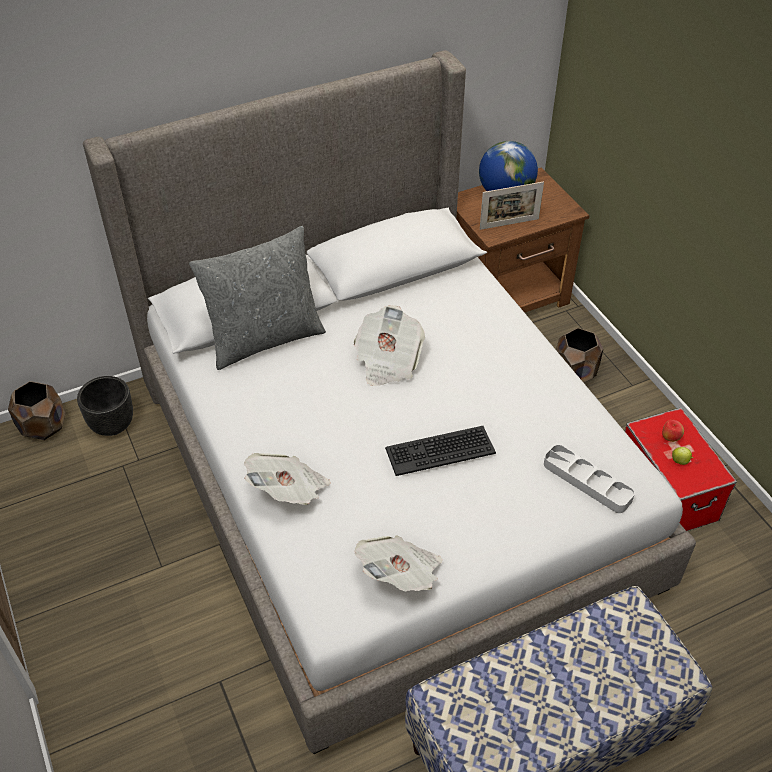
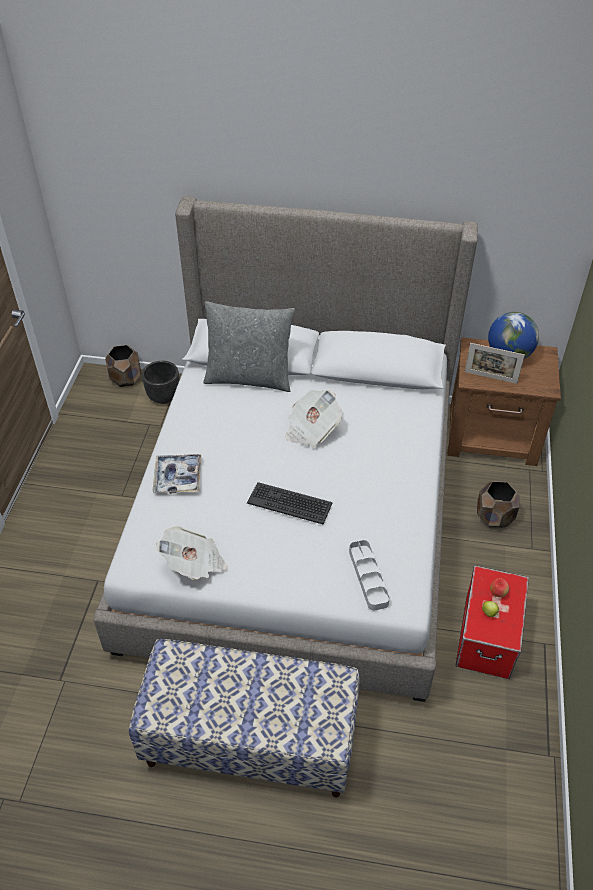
camera: 35 degrees right, 0 degrees up
newspaper [244,453,331,505] -> tray [153,454,201,494]

